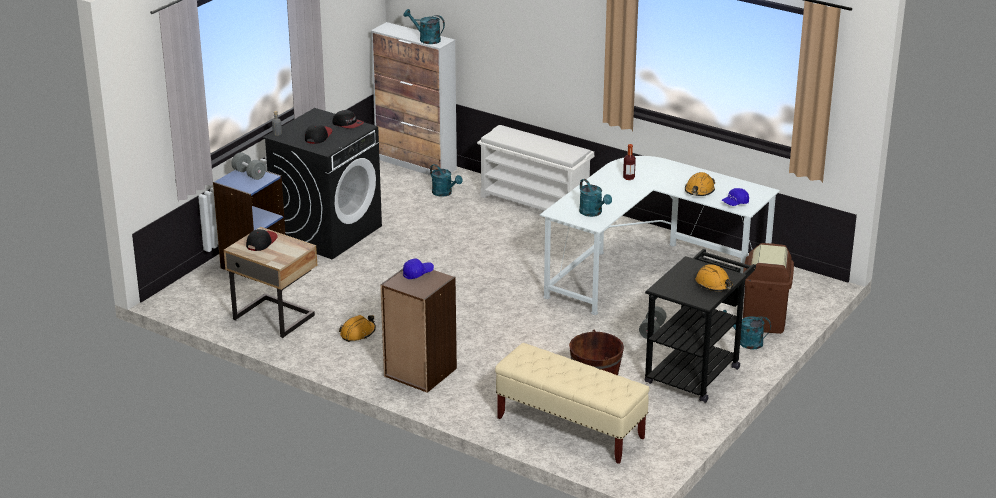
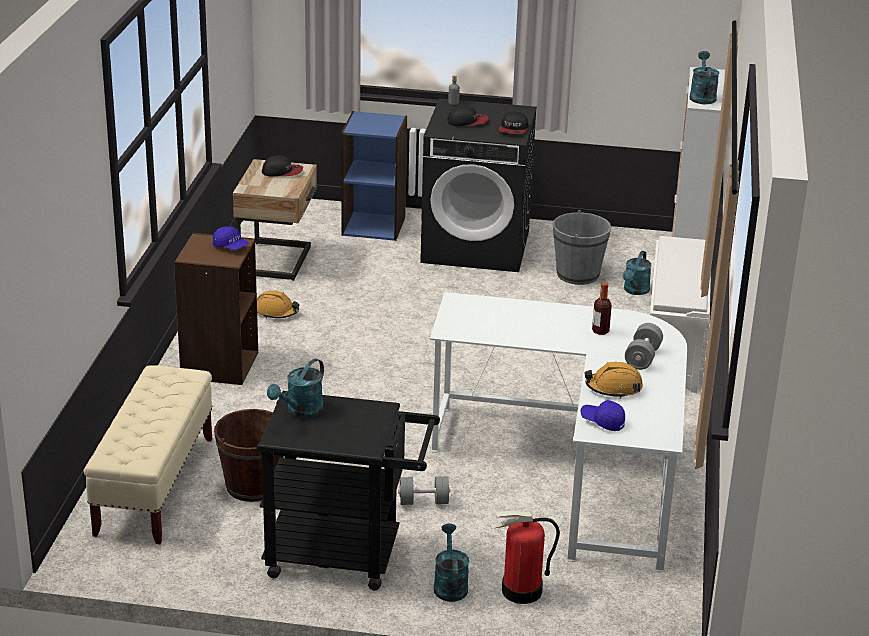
camera: 65 degrees right, 0 degrees up
grey dumbbell [231,152,266,180] -> grey dumbbell moved to [625,323,663,370]
turquoise watering can [579,179,612,217] -> turquoise watering can moved to [267,359,324,418]
orange hard hat [696,265,733,291] -> none
brown trash can [743,243,794,334] -> fire extinguisher [490,511,560,604]
none -> grey bucket [553,210,611,285]

